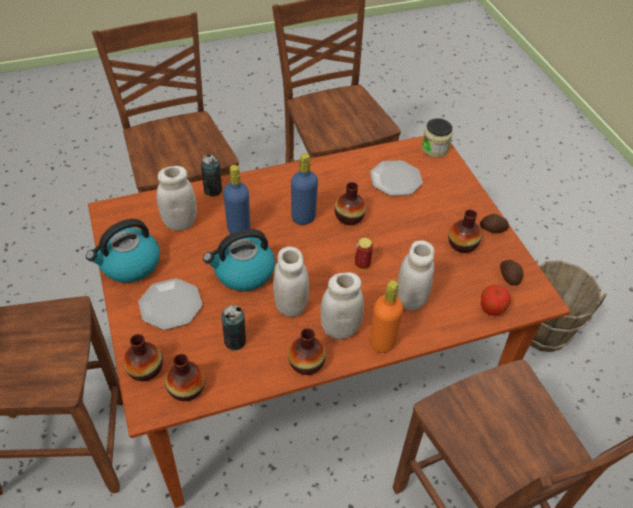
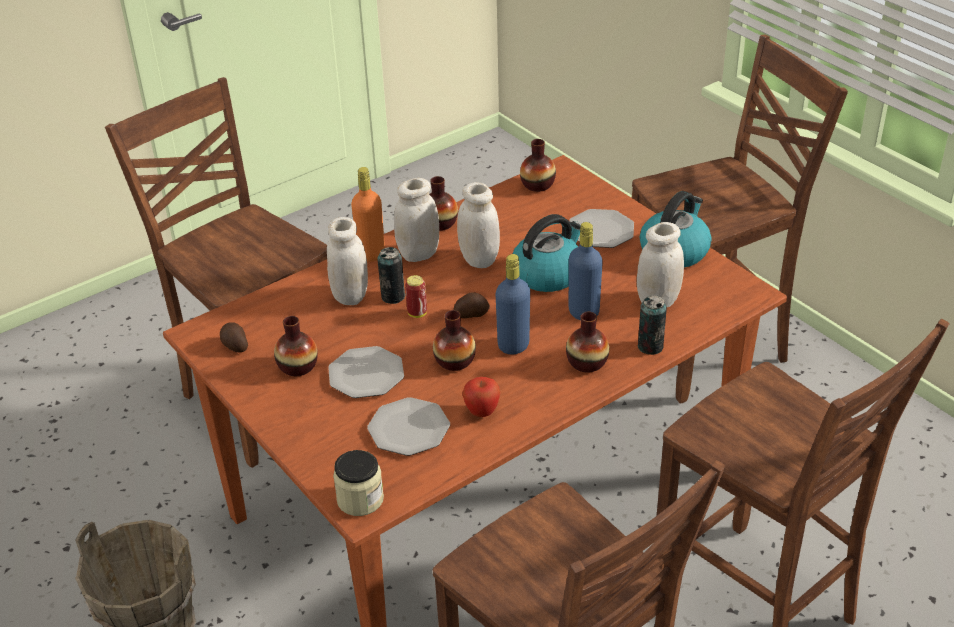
camera: 165 degrees right, 10 degrees down
vase [123,334,163,381] -> vase moved to [566,312,609,372]
can [221,305,246,351] -> can moved to [377,247,406,304]
potato [480,214,509,233] -> potato moved to [453,292,490,318]
apple [481,285,511,316] -> apple moved to [462,377,500,417]
none -> plate [328,346,404,398]

